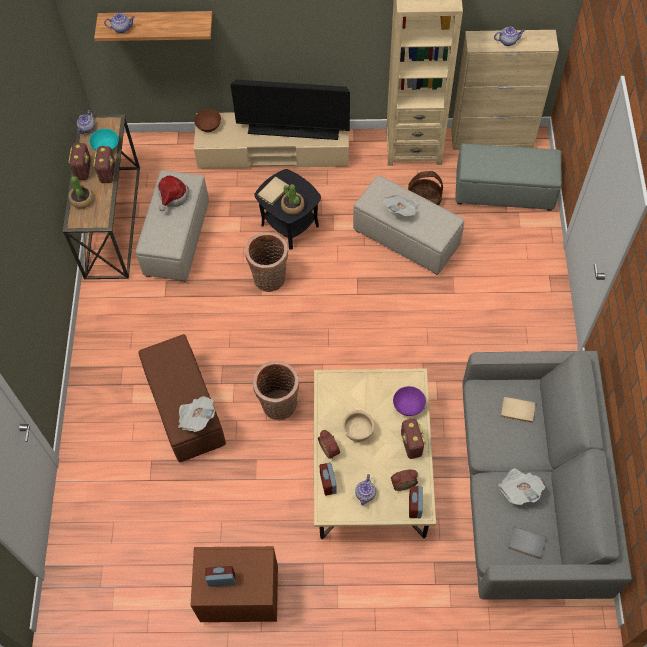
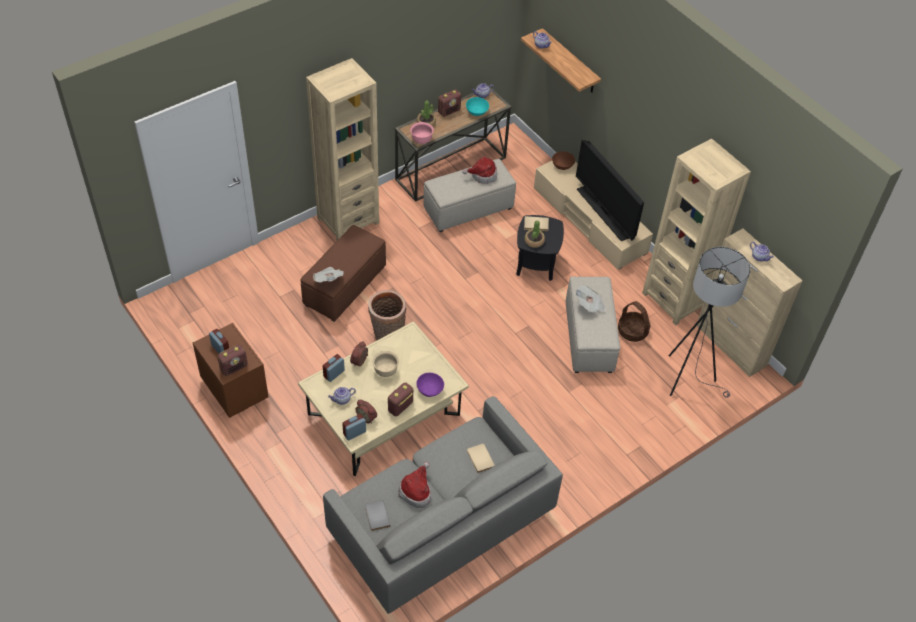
camera: 50 degrees right, 10 degrees down
radio [93,146,116,183] -> radio moved to [217,345,248,376]
basket [245,232,288,292] -> none
grey ottoman [455,143,562,211] -> grey floor lamp [669,247,750,398]
newspaper [498,468,545,505] -> hat [398,462,431,508]
none -> beige bookcase [306,58,379,240]
none -> pink bowl [410,122,434,144]

